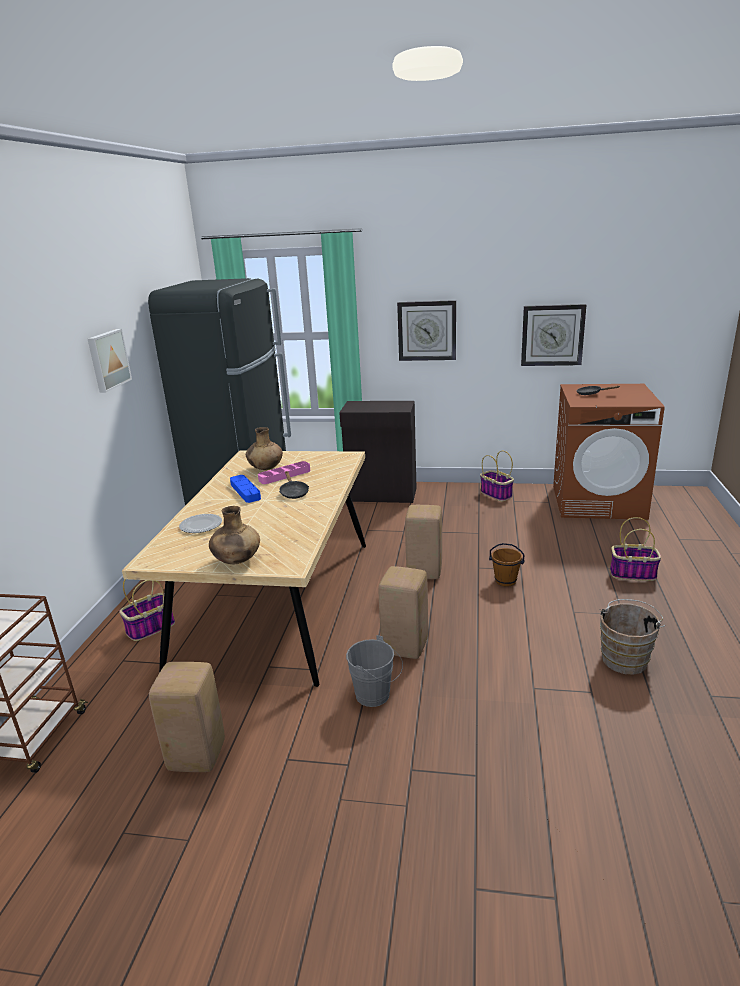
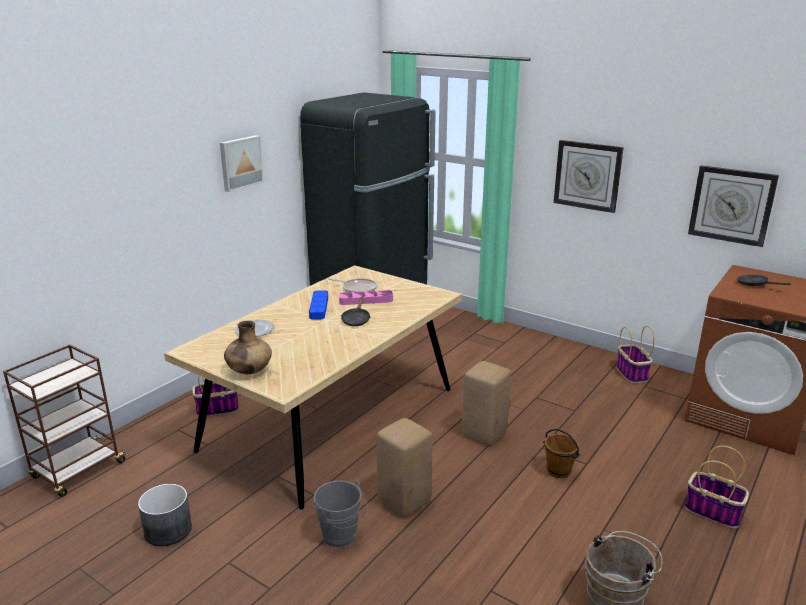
camera: 25 degrees right, 0 degrees up
beige stool [149,662,225,772] -> grey planter [138,484,192,546]
brown vase [246,427,283,470] -> frying pan [328,278,377,292]
black cabinet [339,401,416,503] -> none

